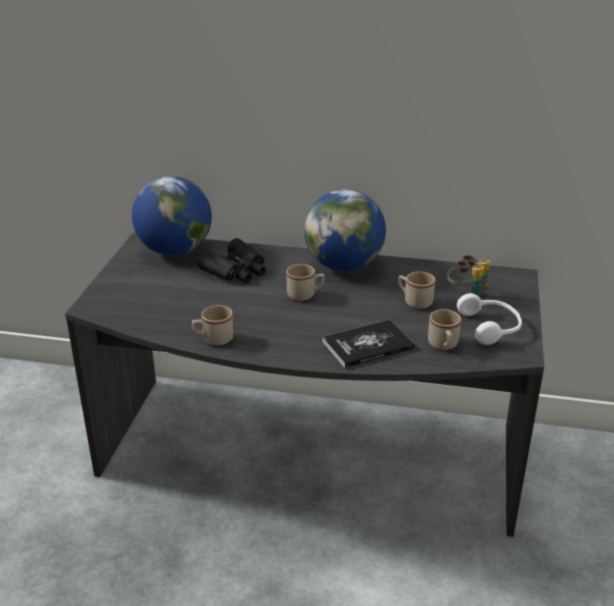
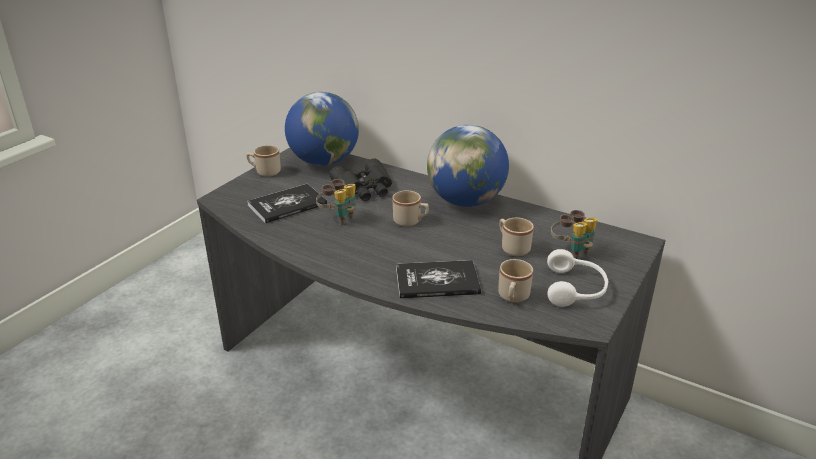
camera: 20 degrees right, 0 degrees up
beige mug [192,305,233,346] -> beige mug moved to [247,145,281,177]
none -> book [247,184,327,224]
none -> binoculars [316,179,356,226]

